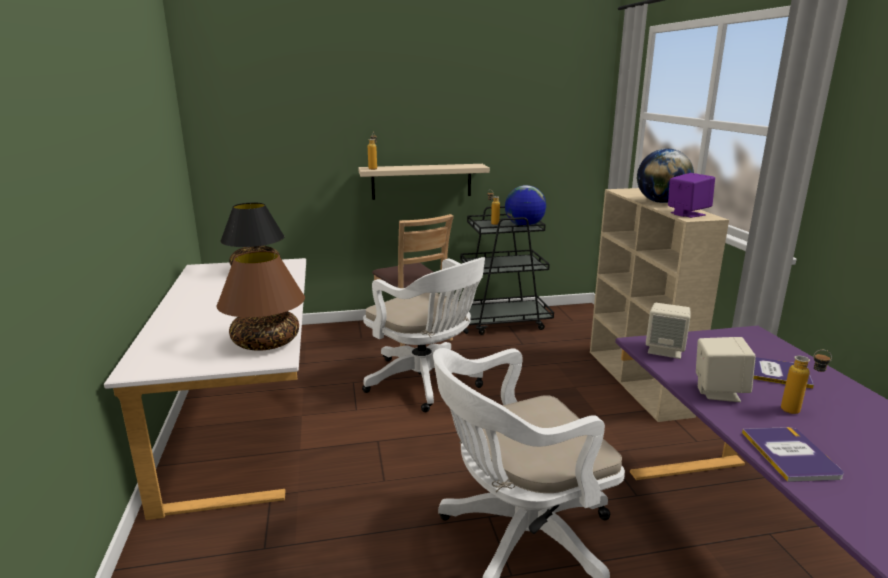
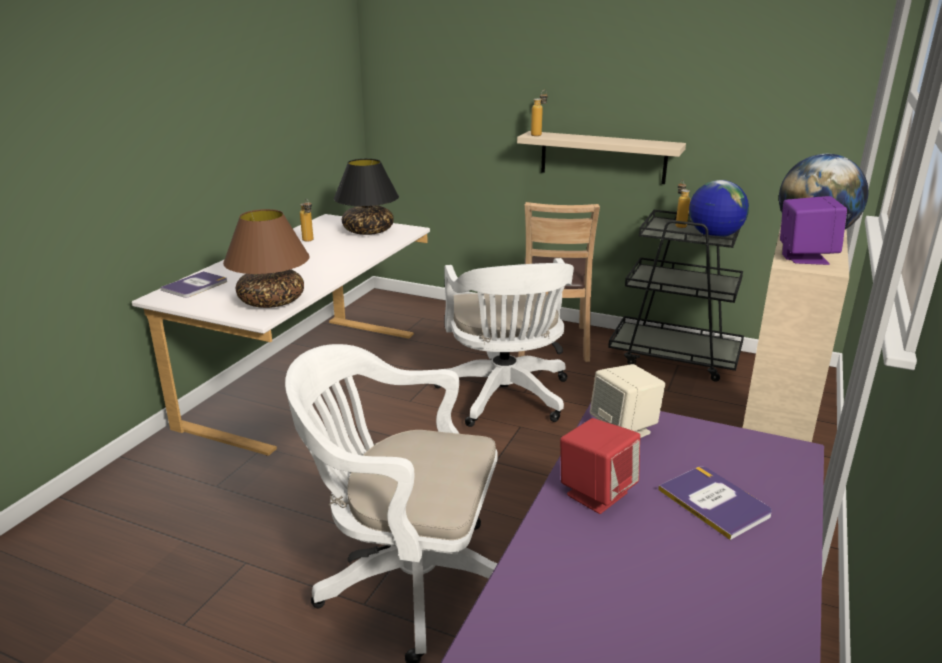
camera: 35 degrees right, 5 degrees up
beige speaker [696,337,756,402] -> red speaker [560,418,640,514]
book [742,427,844,482] -> book moved to [160,271,227,298]
bottle [781,350,832,414] -> bottle moved to [300,198,314,242]

